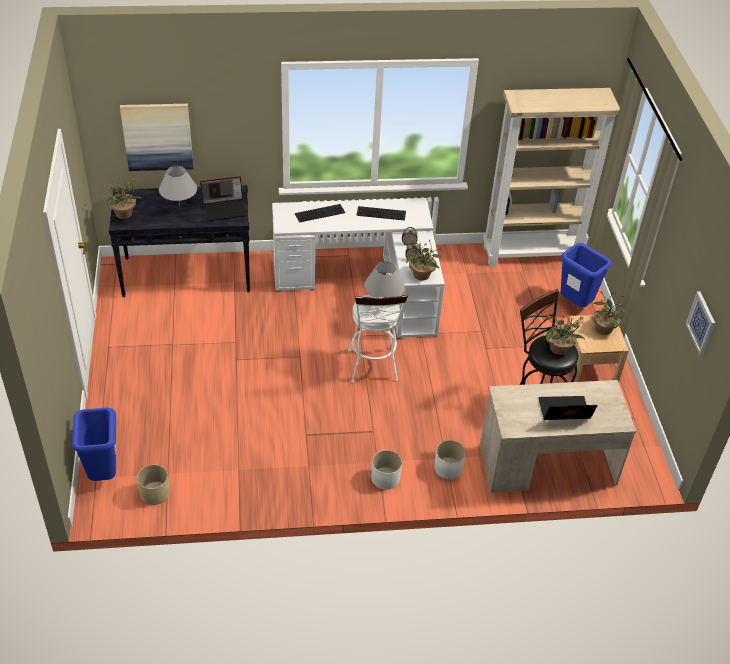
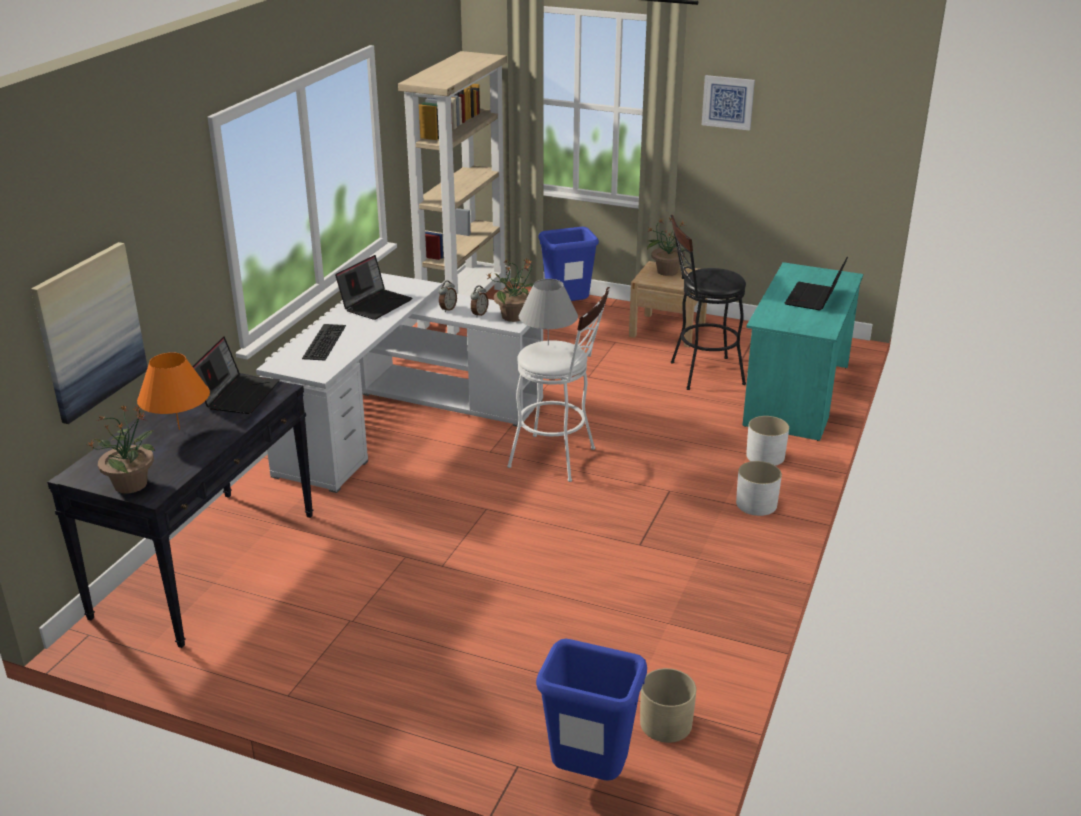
camera: 60 degrees left, 15 degrees down
grey table lamp [159,166,197,206] -> orange table lamp [137,352,210,430]
keyboard [356,206,406,221] -> laptop [335,255,412,320]
beige desk [480,380,636,493] -> turquoise desk [742,262,863,441]
potted plant [545,311,585,355] -> none
picture [686,291,715,355] -> picture moved to [702,75,755,131]

